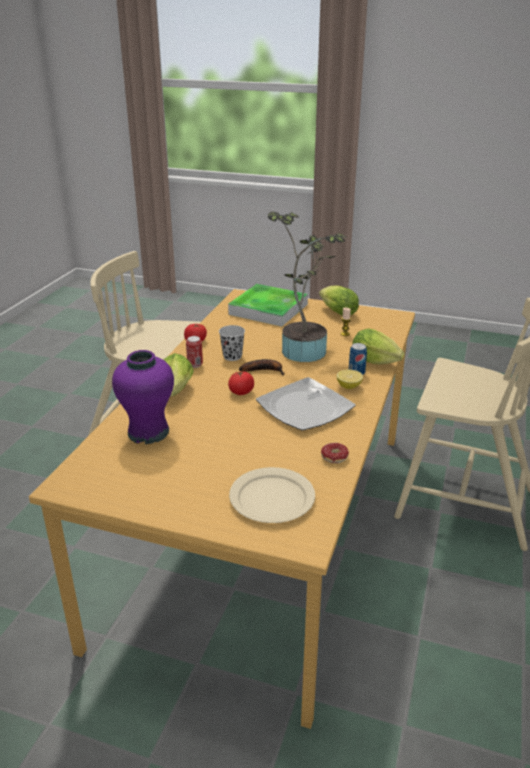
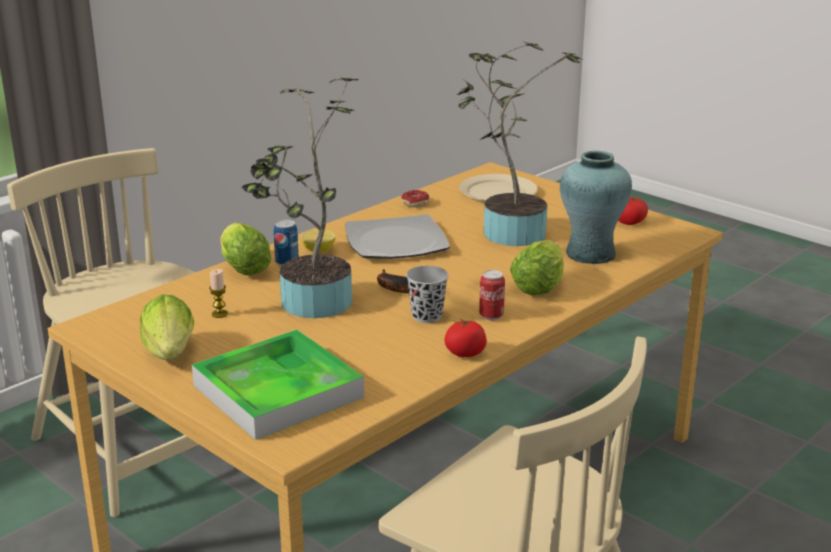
camera: 155 degrees left, 5 degrees down
purple vase [112,350,174,444] -> turquoise vase [560,151,632,264]
tomato [228,371,254,395] -> tomato moved to [618,197,648,225]
none -> potted plant [457,41,583,246]

